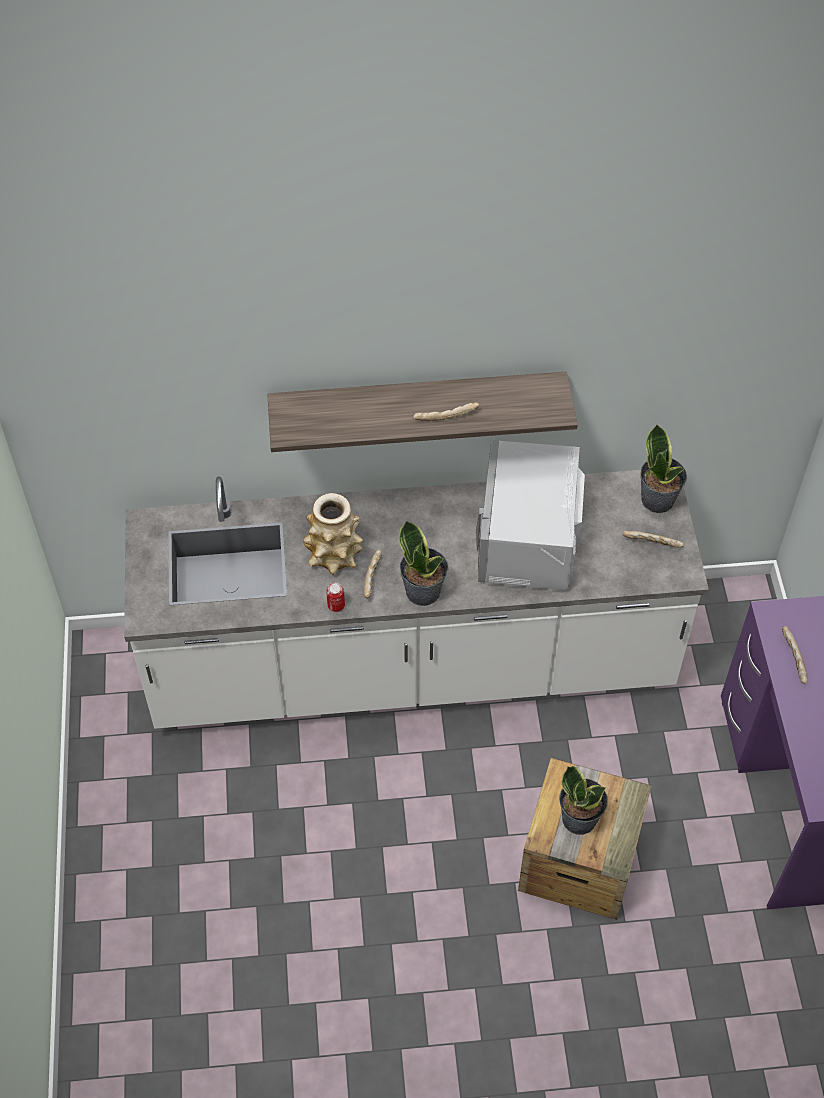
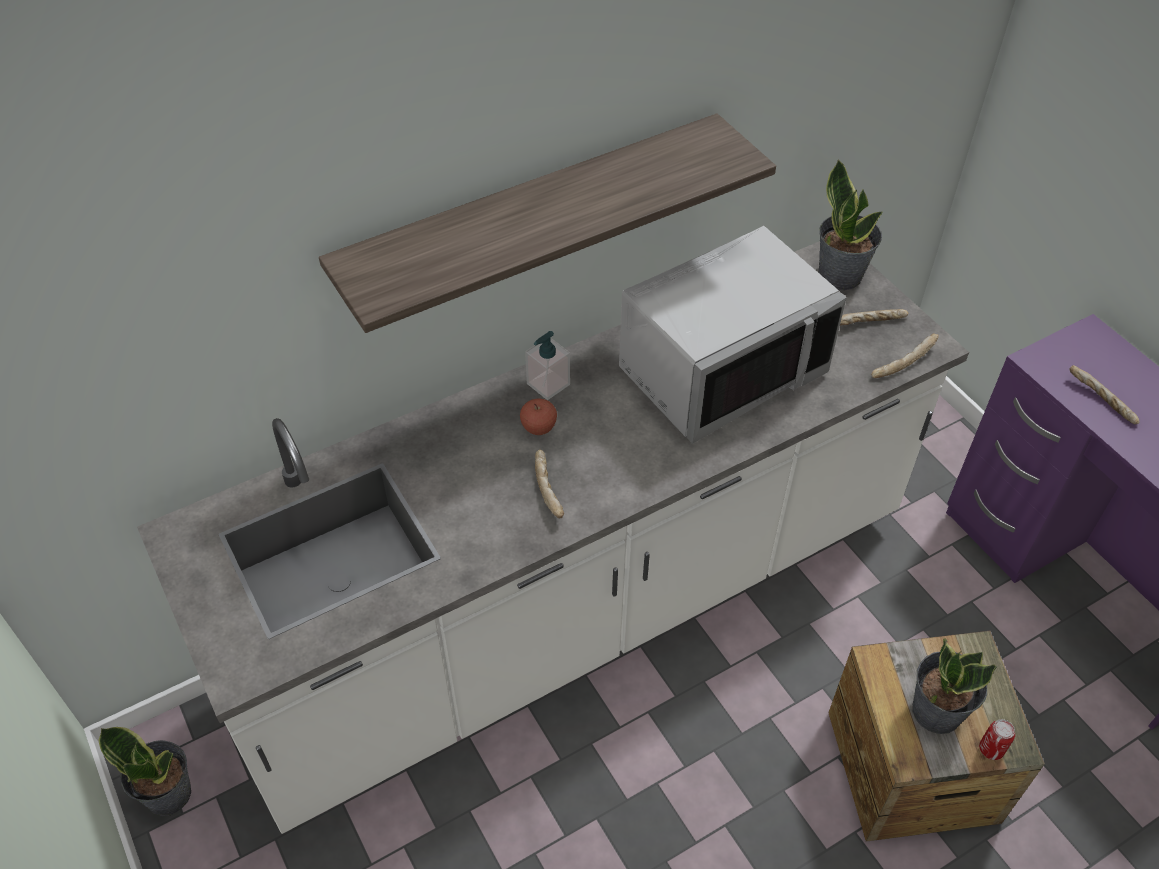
camera: 25 degrees left, 5 degrees down
vase [303,493,363,574] -> none
can [326,582,345,612] -> can moved to [979,719,1015,760]
potted plant [399,520,448,606] -> potted plant moved to [98,727,191,816]
bread [413,402,479,421] -> bread moved to [871,333,939,378]
grey microwave [476,440,585,591] -> grey microwave turned 105 degrees counterclockwise [619,226,847,444]
none -> apple [520,399,557,435]
none -> soap dispenser [525,331,570,400]

